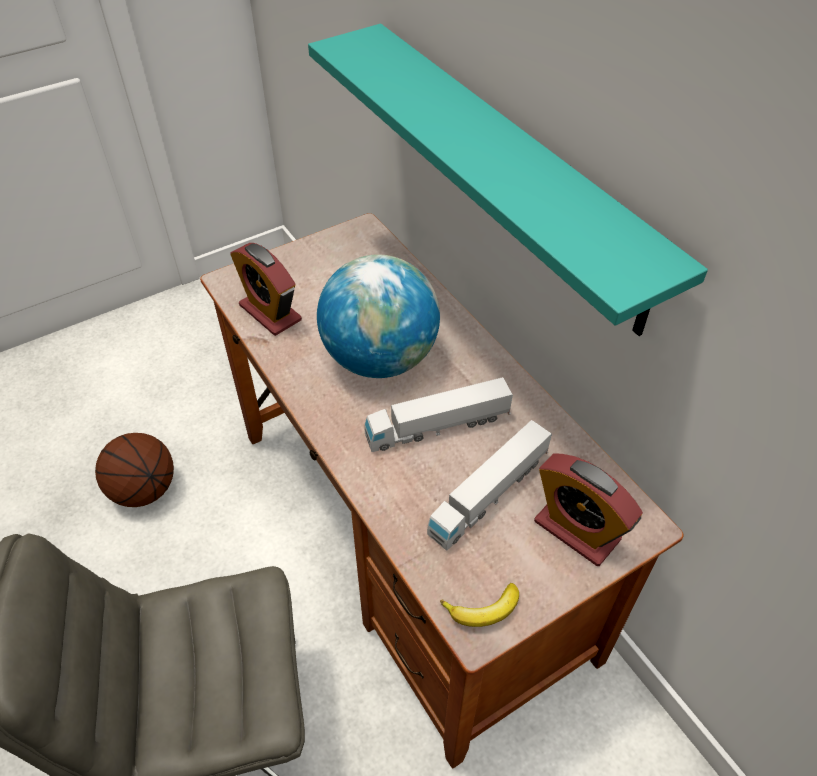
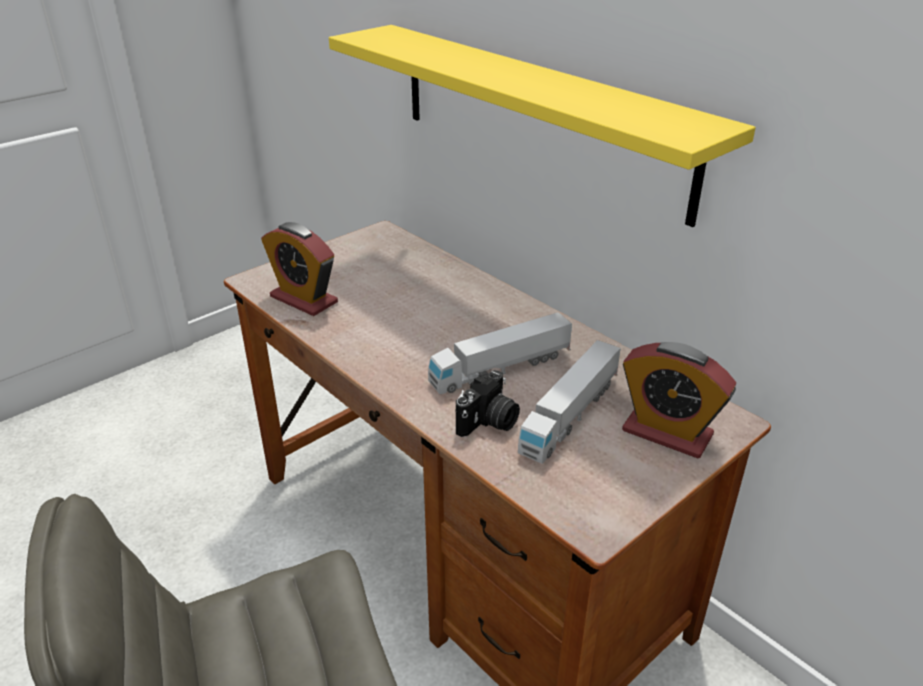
camera: 10 degrees left, 15 degrees down
basketball [95,433,174,507] -> none
turquoise shelf [308,24,708,336] -> yellow shelf [329,25,756,227]
globe [317,254,440,378] -> none
banana [440,583,519,627] -> none
none -> camera [456,370,520,437]

